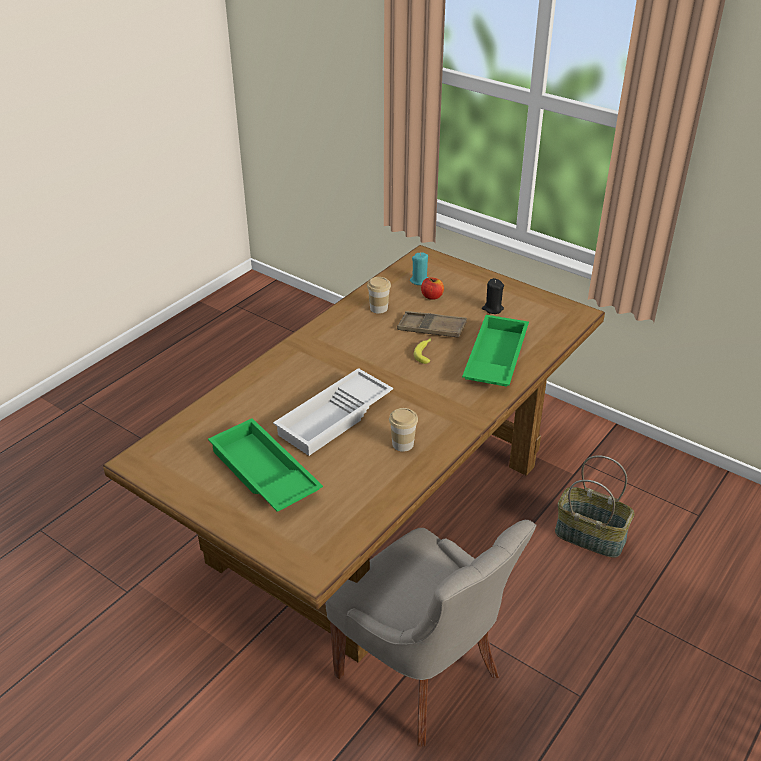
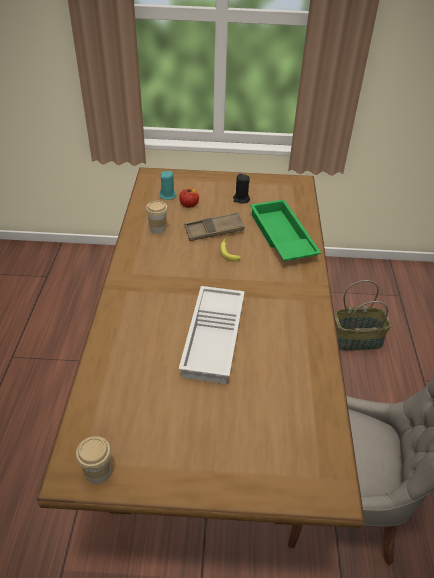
camera: 35 degrees left, 5 degrees up
green tray [208,418,323,511] -> none
cup [389,408,418,452] -> cup moved to [76,436,111,484]

